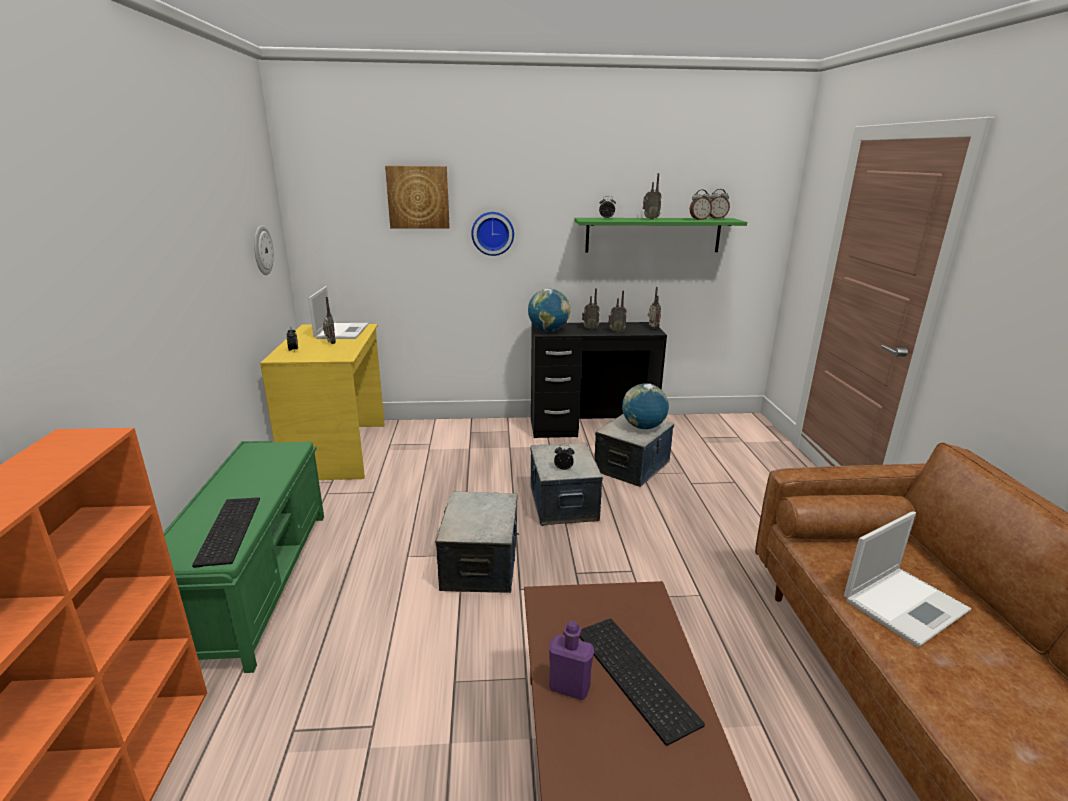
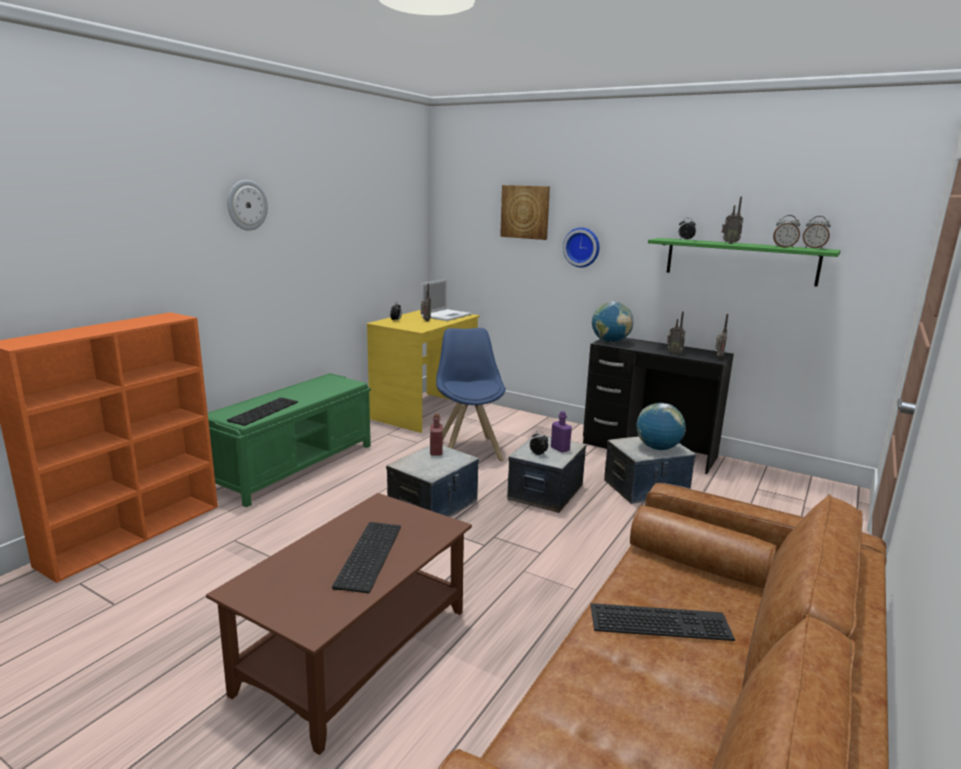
camera: 35 degrees right, 5 degrees down
wall clock [254,225,274,275] -> wall clock moved to [227,180,268,231]
purple bottle [549,621,594,700] -> purple bottle moved to [551,411,572,453]
radio [582,288,600,330] -> none
laptop [844,511,971,647] -> keyboard [591,603,735,641]
none -> red bottle [430,413,443,456]
none -> blue chair [436,328,506,461]

